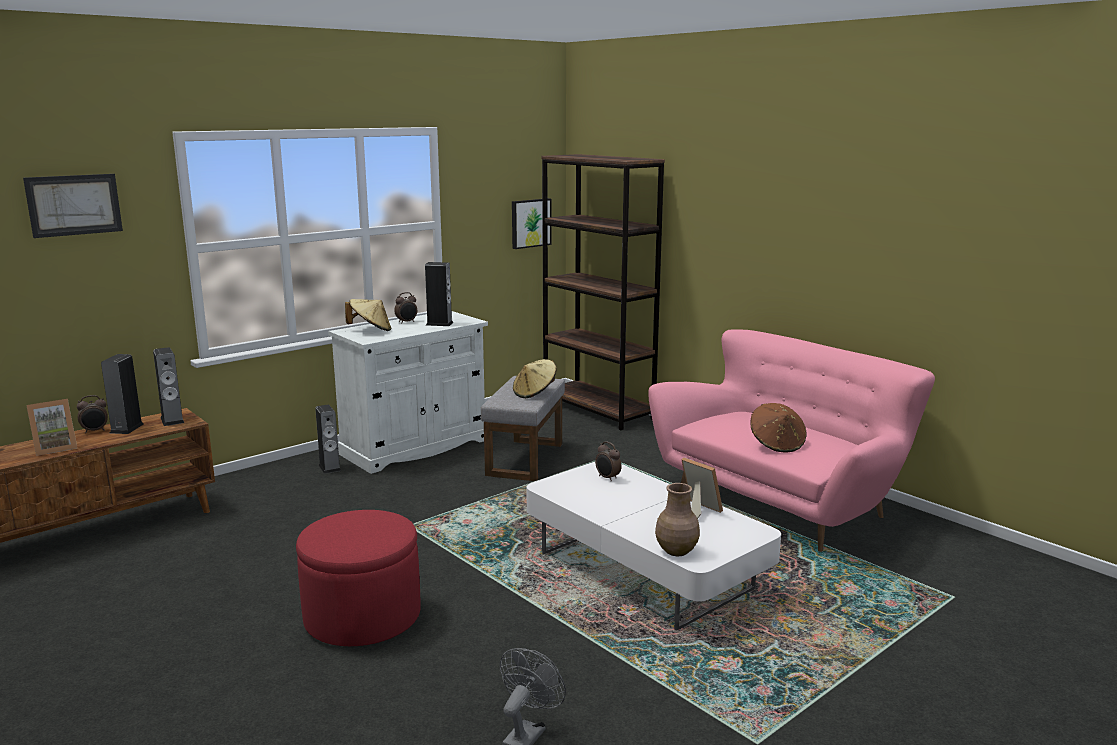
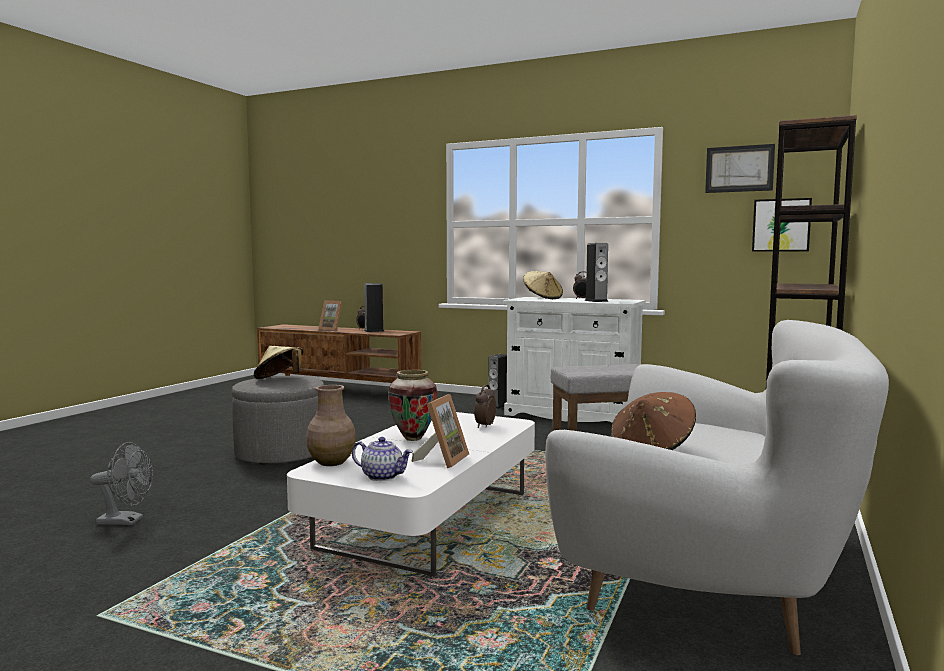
camera: 65 degrees right, 10 degrees down
picture [23,174,123,238] -> picture moved to [705,144,775,193]
speaker [153,347,184,426] -> none
red ottoman [296,510,421,646] -> grey ottoman [232,376,324,465]
beige hat [513,359,557,398] -> beige hat moved to [254,346,304,379]
pink sofa [648,329,935,552] -> white sofa [545,320,889,655]
none -> teapot [352,437,413,481]
none -> vase [388,370,437,441]

